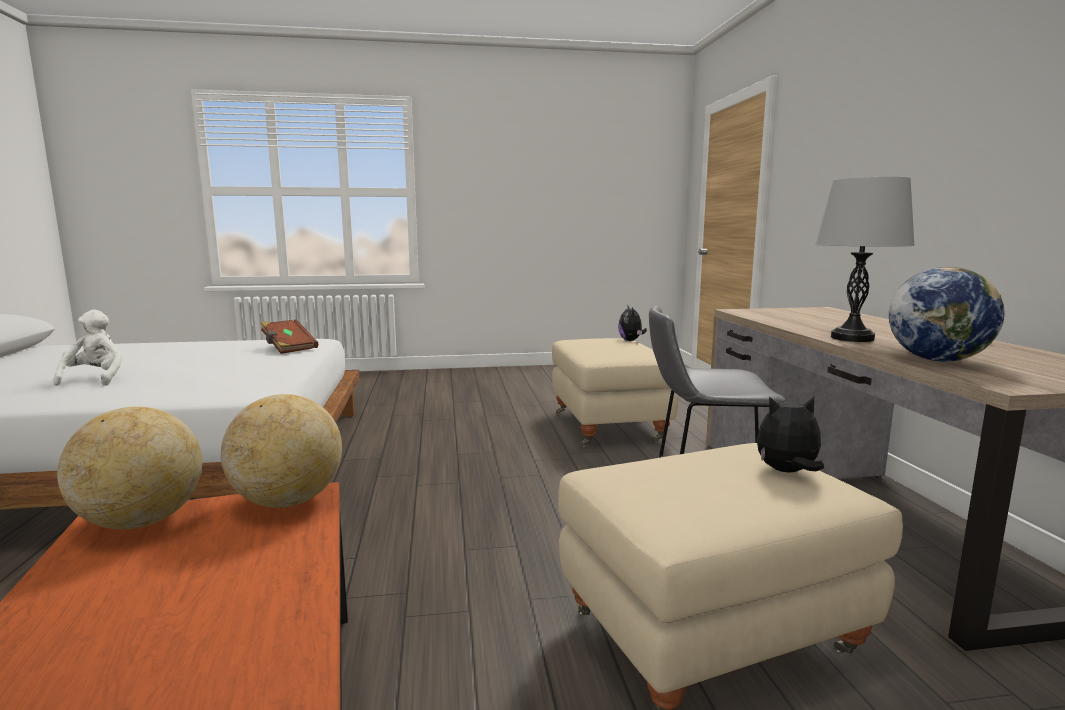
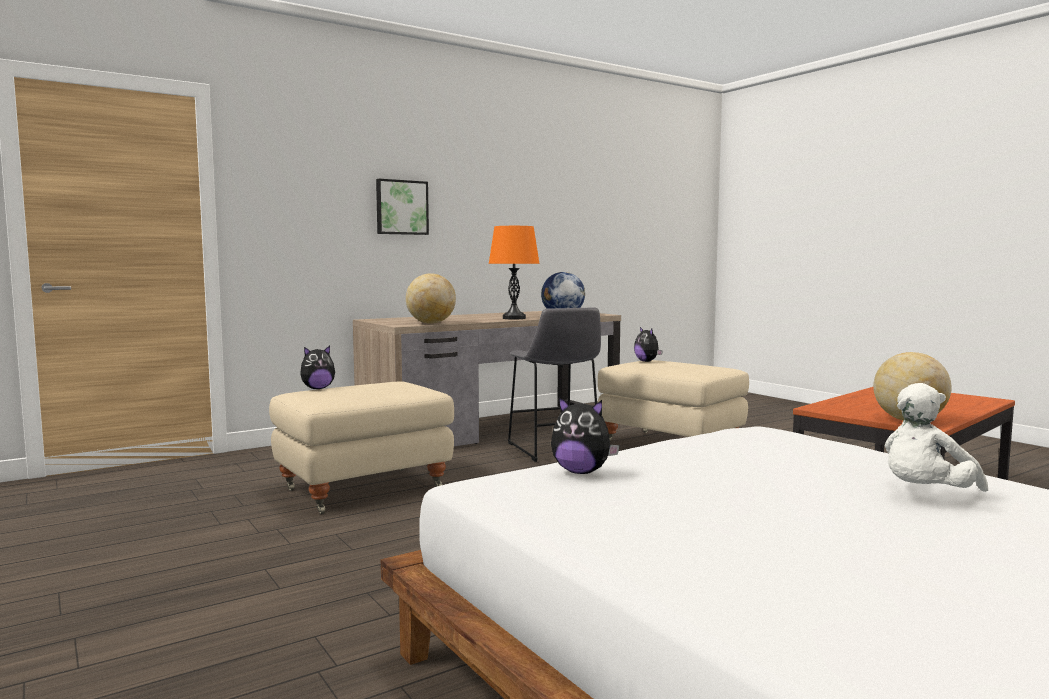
camera: 115 degrees left, 5 degrees down
globe [221,394,342,508] -> globe moved to [406,273,456,324]
brown book [261,320,318,354] -> plush toy [551,397,620,474]
grey table lamp [814,177,915,342] -> orange table lamp [489,226,540,319]
none -> picture [376,179,429,235]

